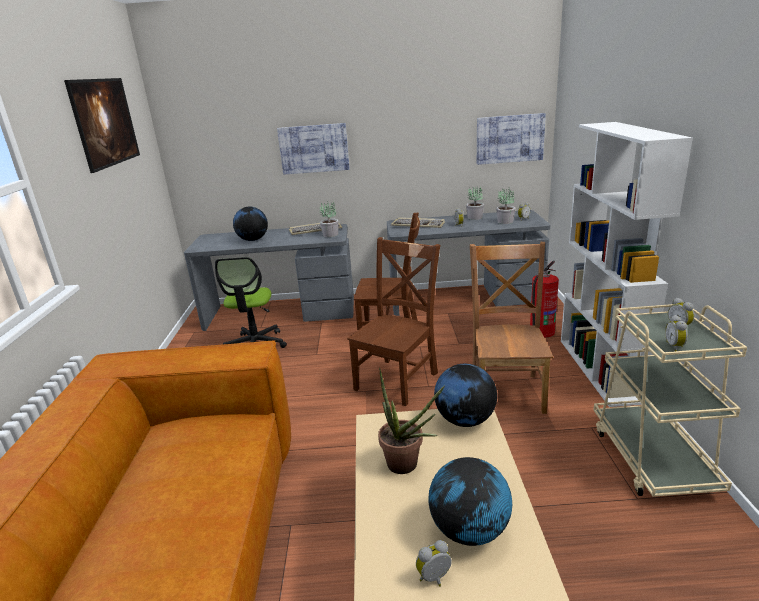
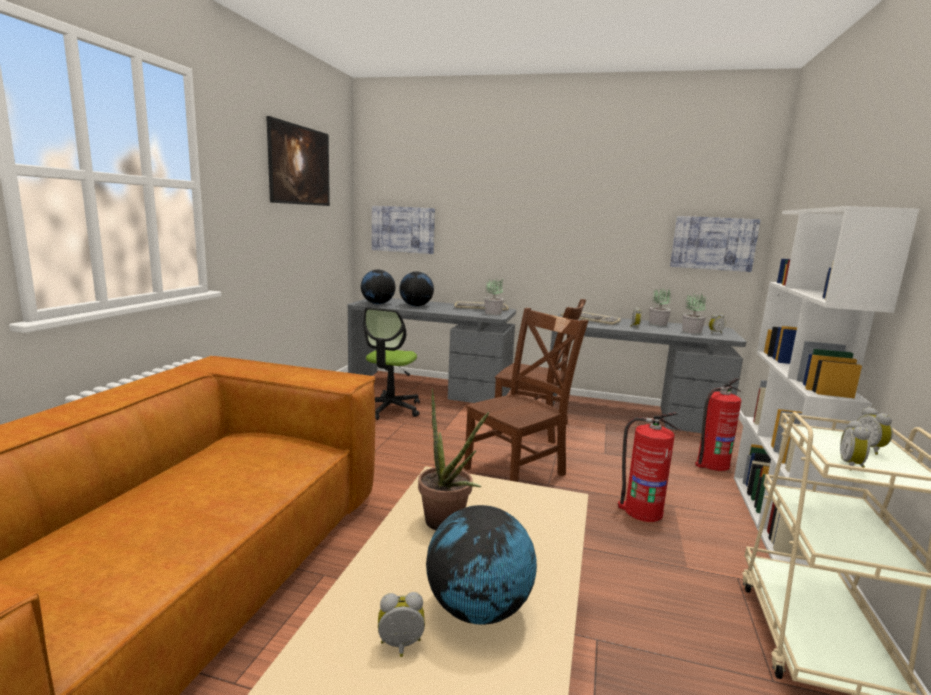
camera: 15 degrees right, 10 degrees down
picture [277,123,350,175] -> picture moved to [372,206,435,254]
globe [434,364,497,427] -> globe moved to [361,270,396,304]
brown chair [470,242,553,414] -> fire extinguisher [618,412,681,522]

